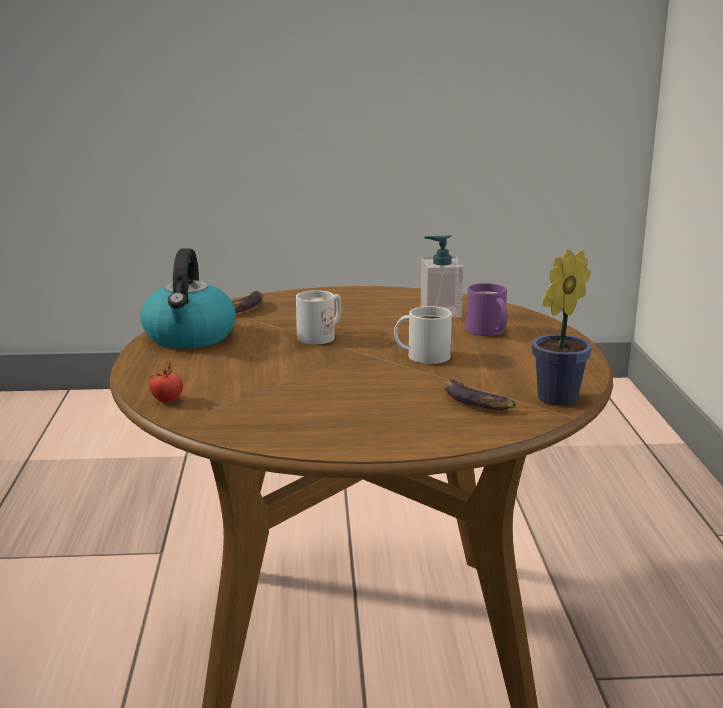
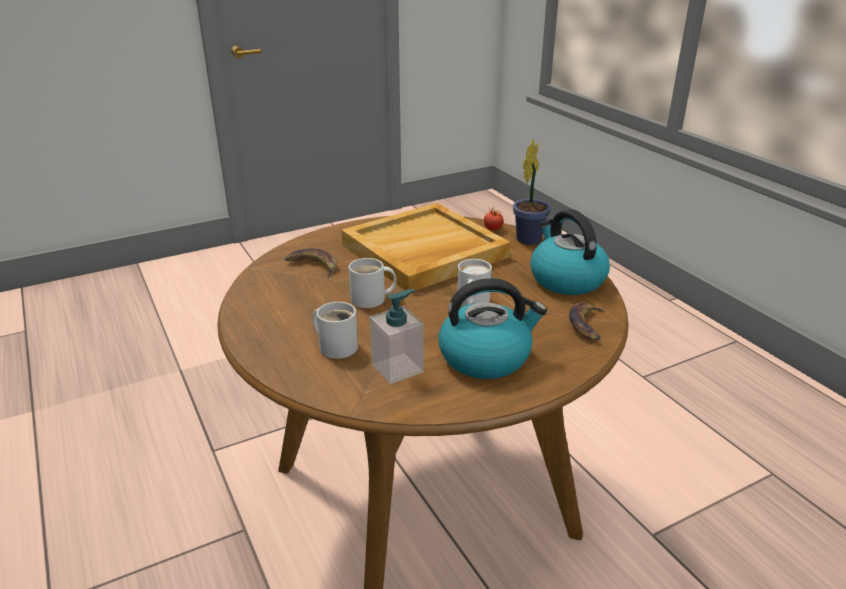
camera: 155 degrees right, 10 degrees up
purple mug [466,283,508,336] -> white mug [312,302,358,359]
potted plant [532,250,592,406] -> potted plant moved to [513,140,551,245]
none -> beige tray [341,203,511,291]
none -> kettle [438,278,547,379]

